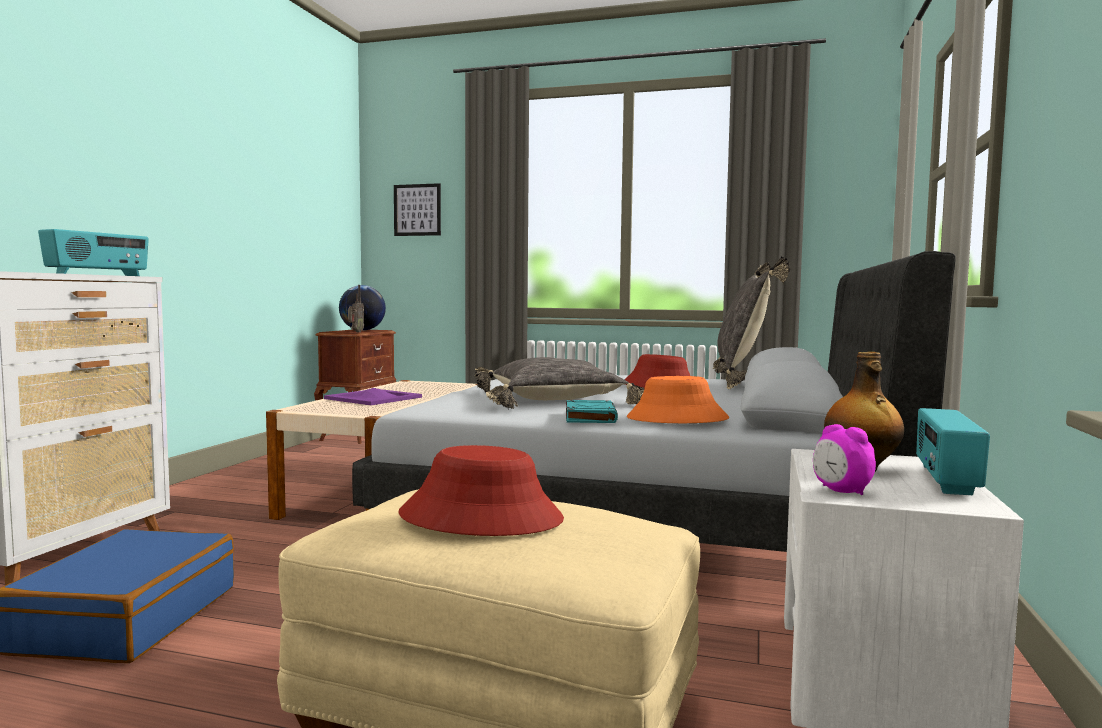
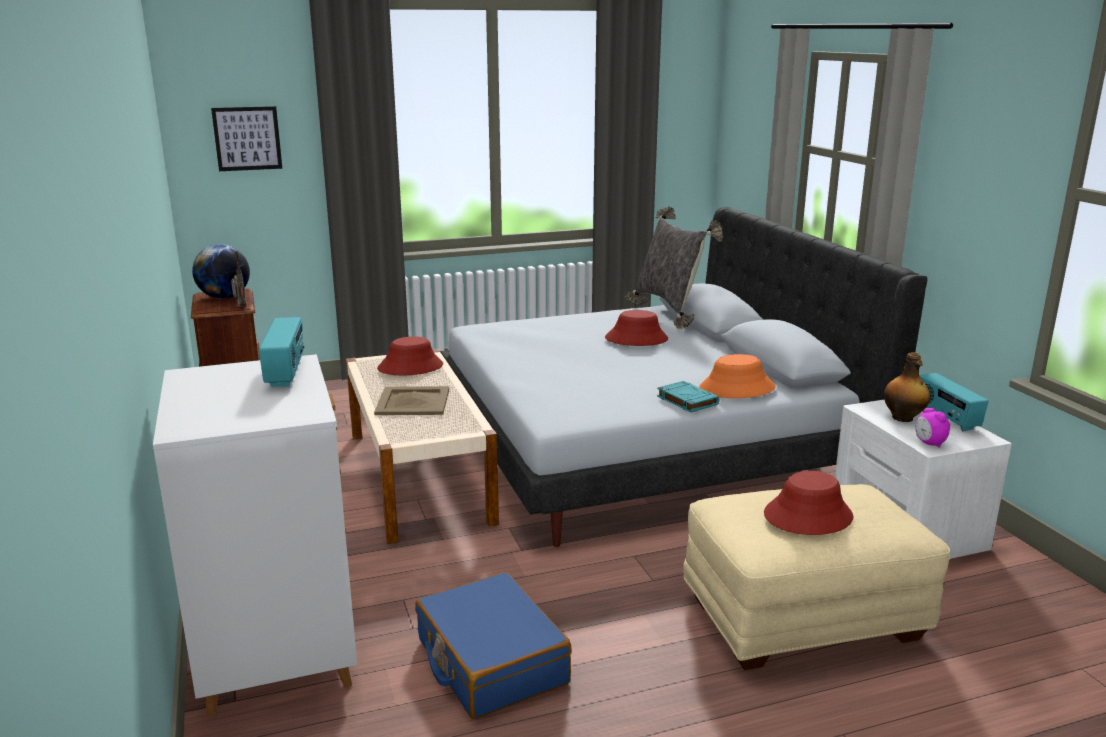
camera: 35 degrees left, 15 degrees up
purple tray [324,388,422,405] -> beige tray [374,386,449,415]
pillow [475,357,644,409] -> none
alarm clock [813,424,876,495] -> alarm clock turned 45 degrees clockwise [916,408,950,448]
none -> red hat [377,337,443,375]

